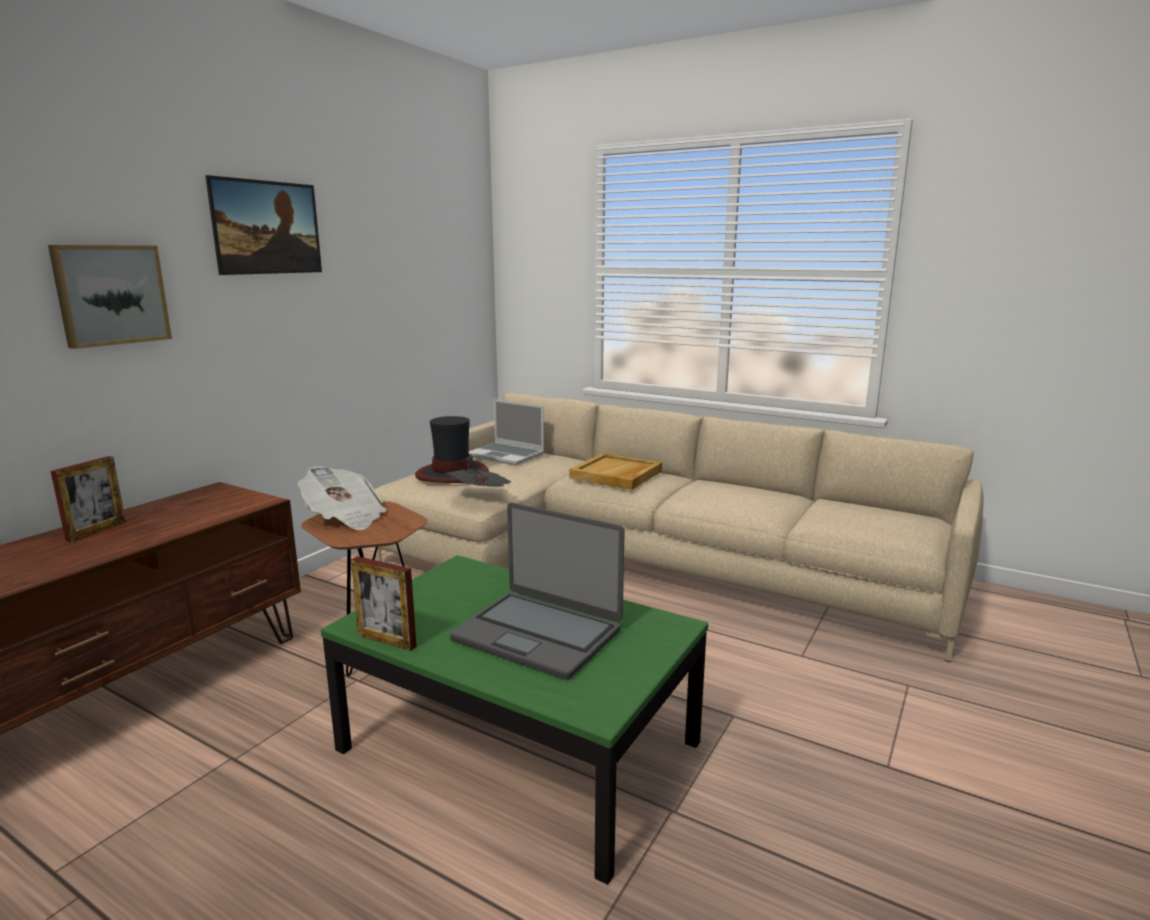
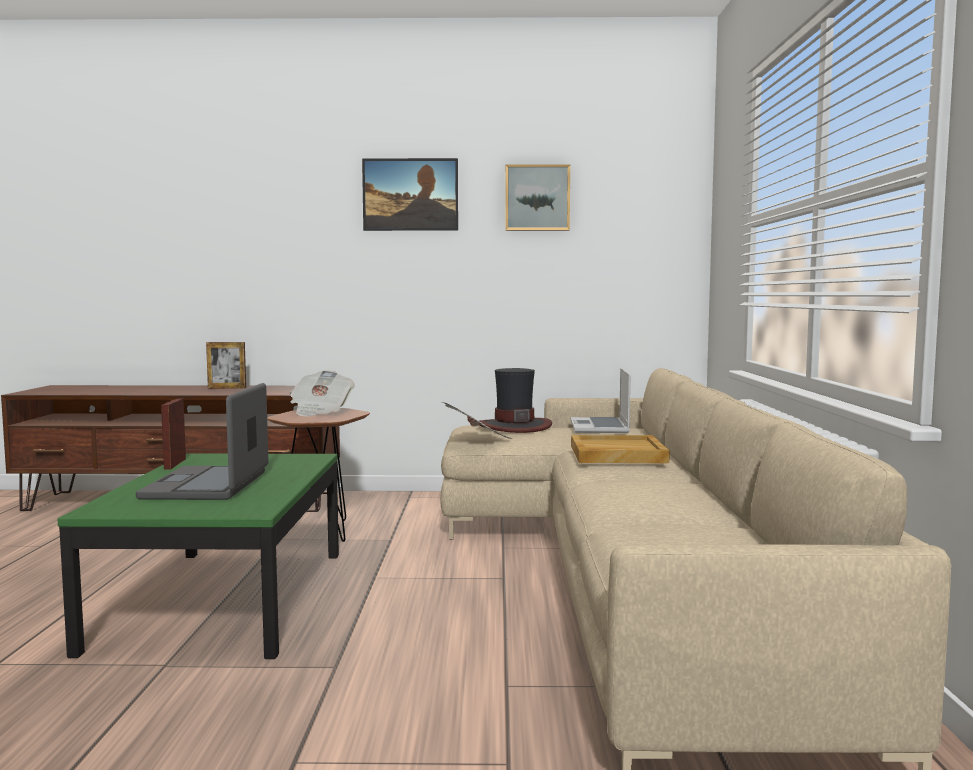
camera: 60 degrees right, 10 degrees down
picture [48,245,172,349] -> picture moved to [505,164,570,231]

